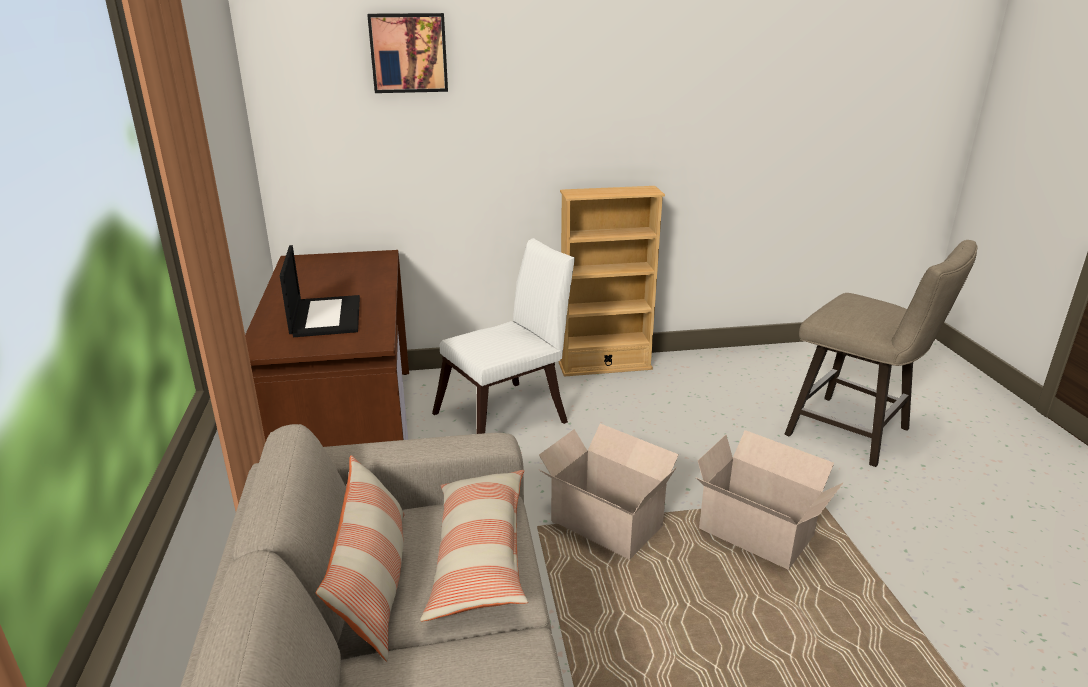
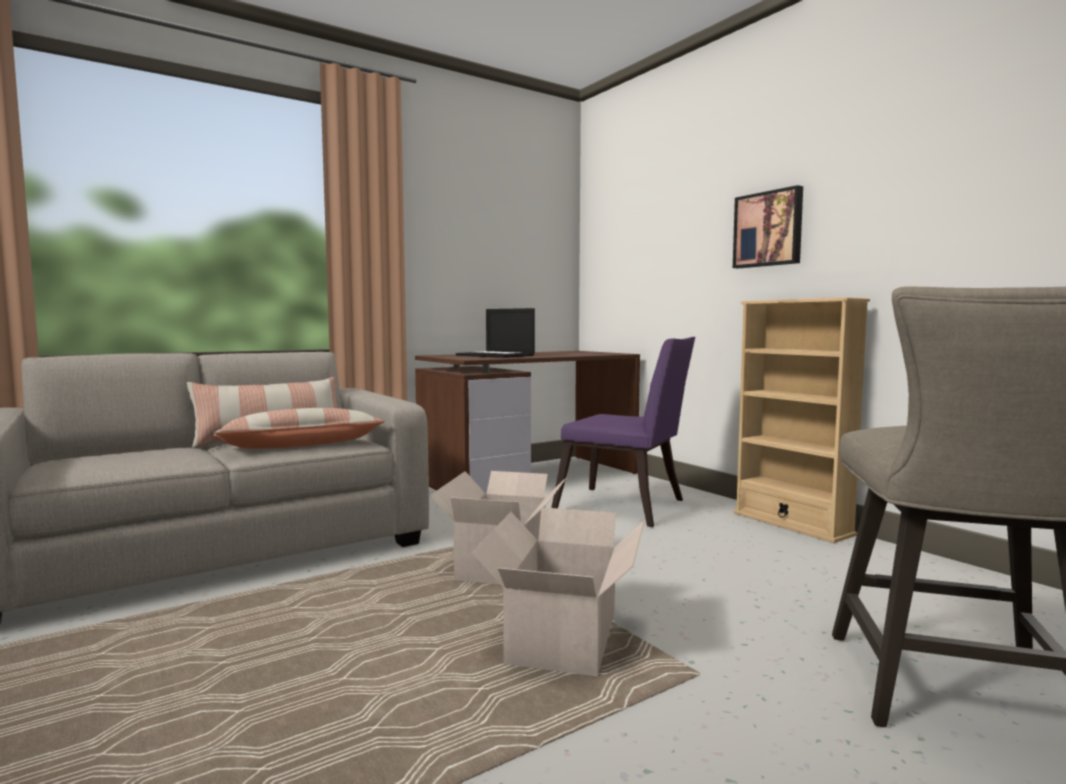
camera: 65 degrees right, 20 degrees down
laptop [280,245,360,337] -> laptop turned 75 degrees clockwise [456,308,535,358]
picture [367,13,448,93] -> picture moved to [733,185,803,268]
white chair [432,238,575,434] -> purple chair [551,337,695,527]

